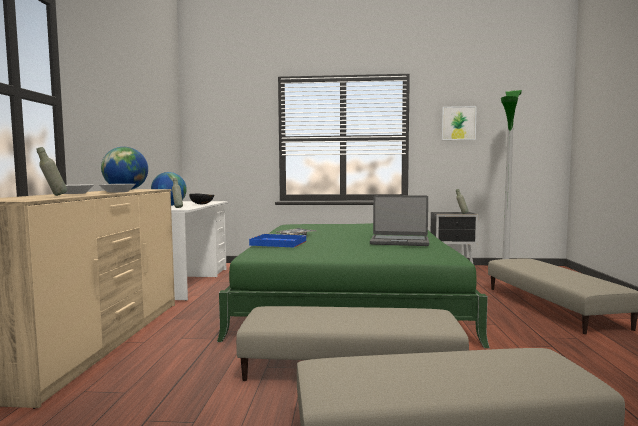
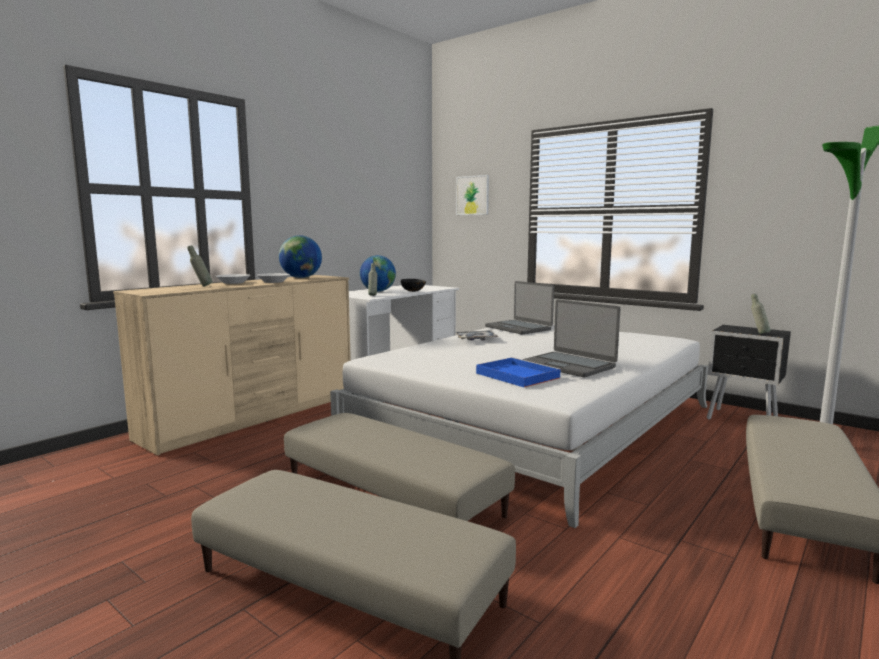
camera: 35 degrees right, 5 degrees up
green bed [217,223,490,348] -> white bed [330,322,708,528]
blue tray [249,234,307,248] -> blue tray moved to [476,357,562,387]
picture [442,106,477,140] -> picture moved to [456,175,489,215]
none -> laptop [485,281,554,334]

